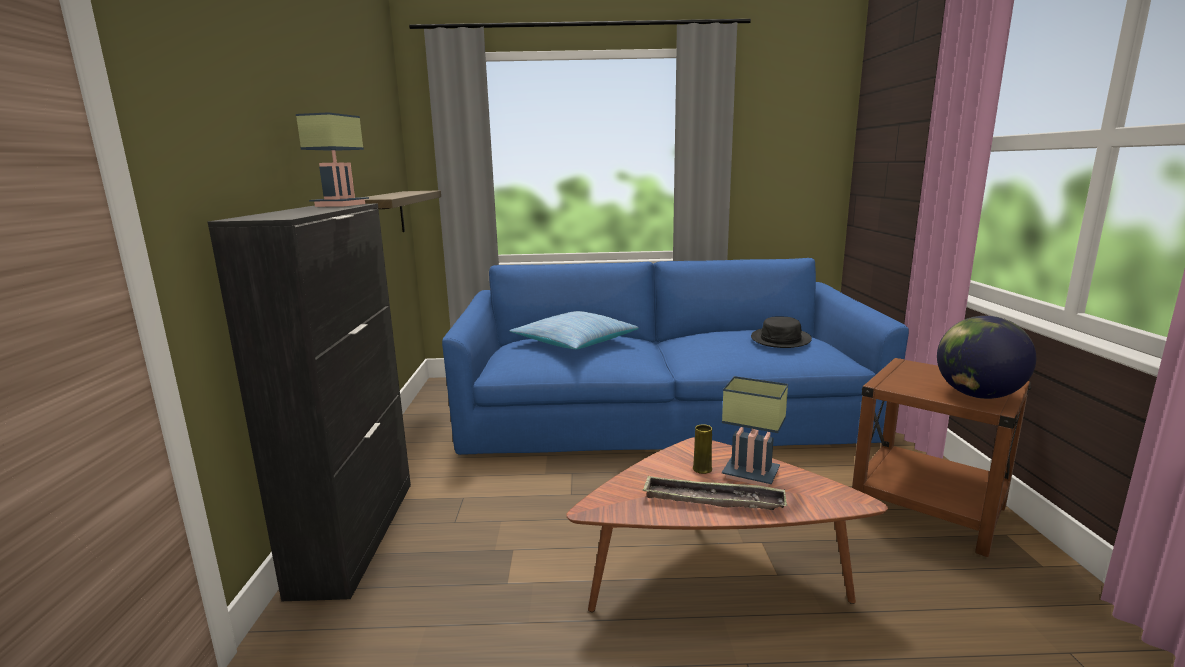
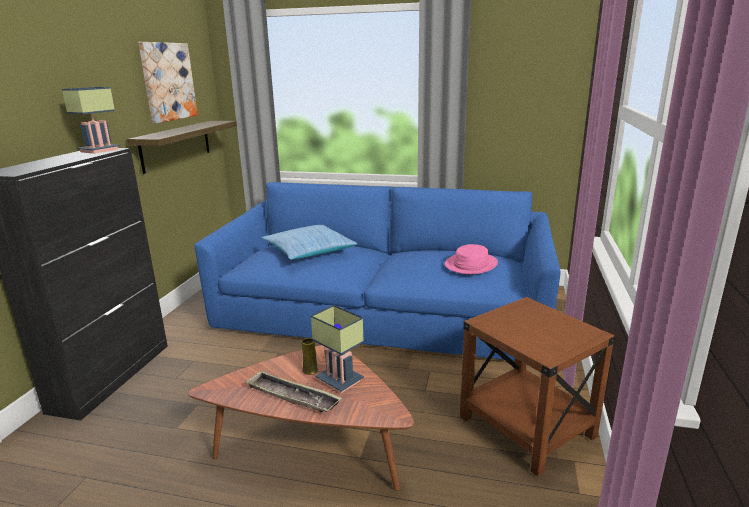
camera: 15 degrees right, 5 degrees up
black hat [751,317,812,348] -> pink hat [445,244,498,274]
globe [937,316,1036,399] -> none
none -> picture [138,42,198,123]

